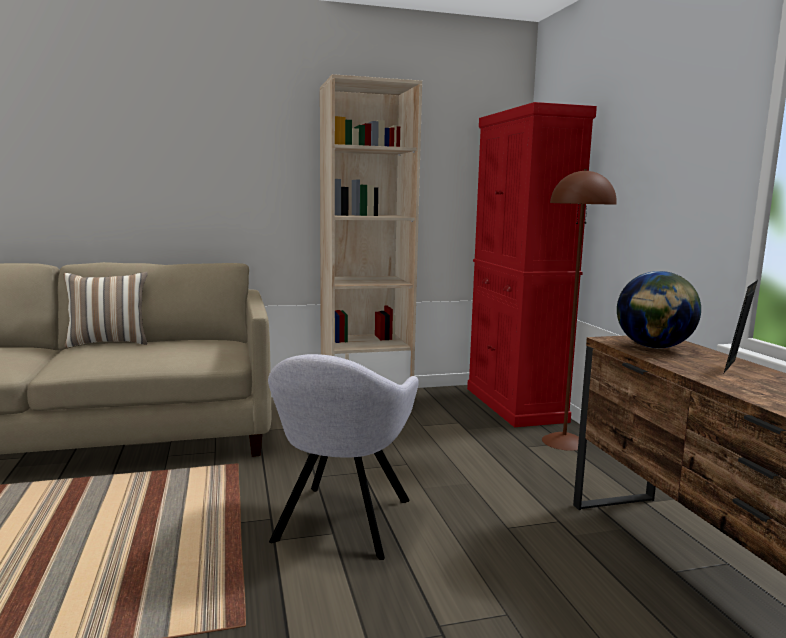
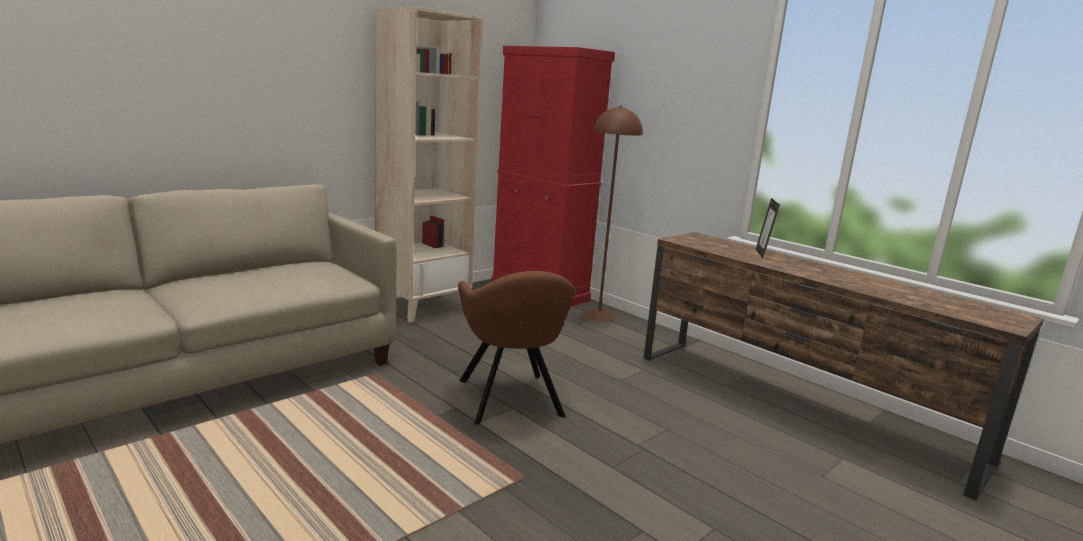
camera: 30 degrees left, 5 degrees up
pillow [64,272,148,348] -> none
grey armchair [268,354,419,560] -> brown armchair [458,271,575,425]
globe [617,271,701,348] -> none

